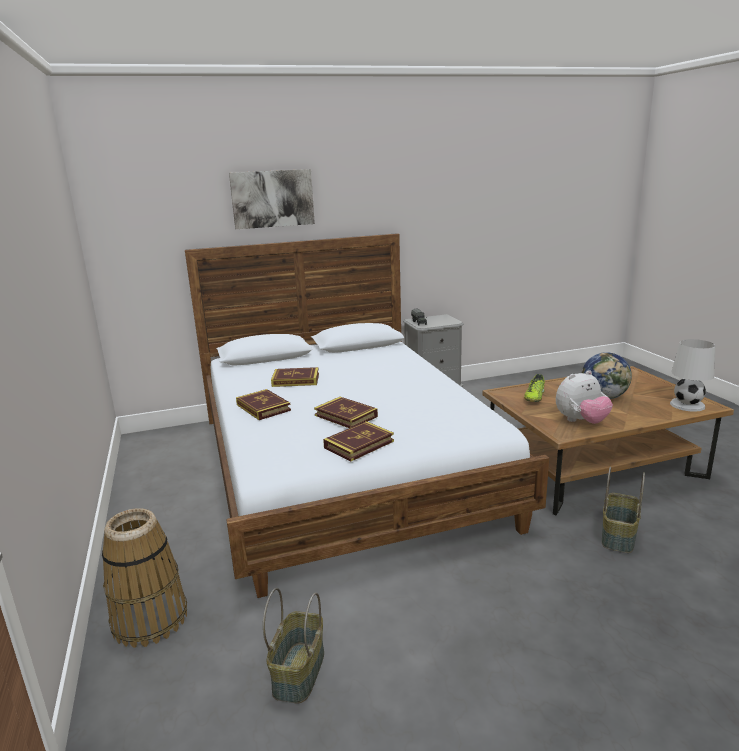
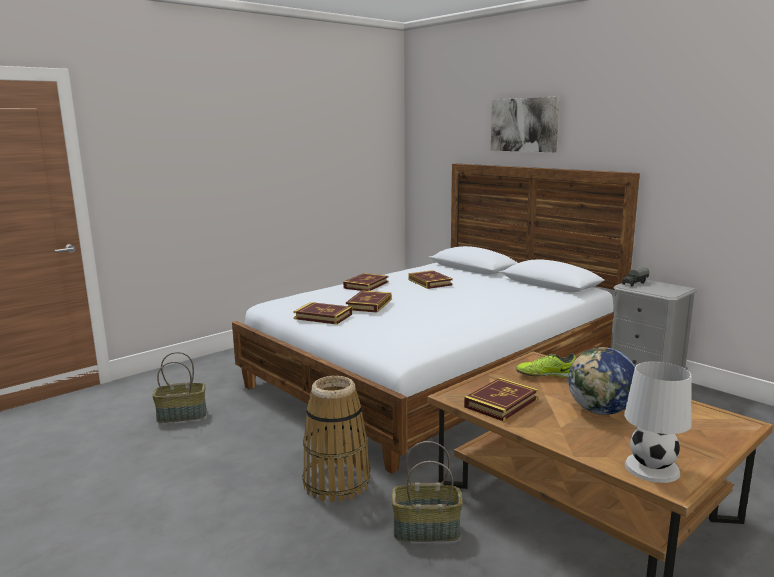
camera: 65 degrees right, 5 degrees down
basket [102,508,187,648] -> basket moved to [302,376,370,502]
plush toy [556,370,613,424] -> book [464,378,538,421]

